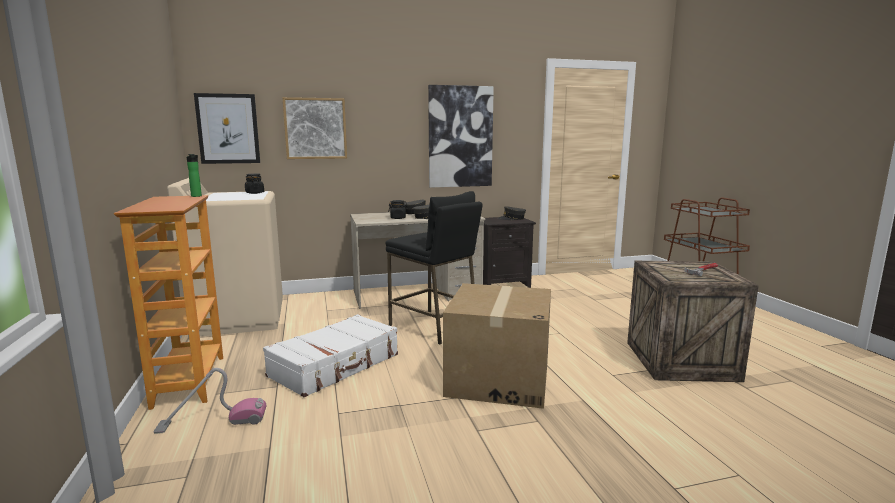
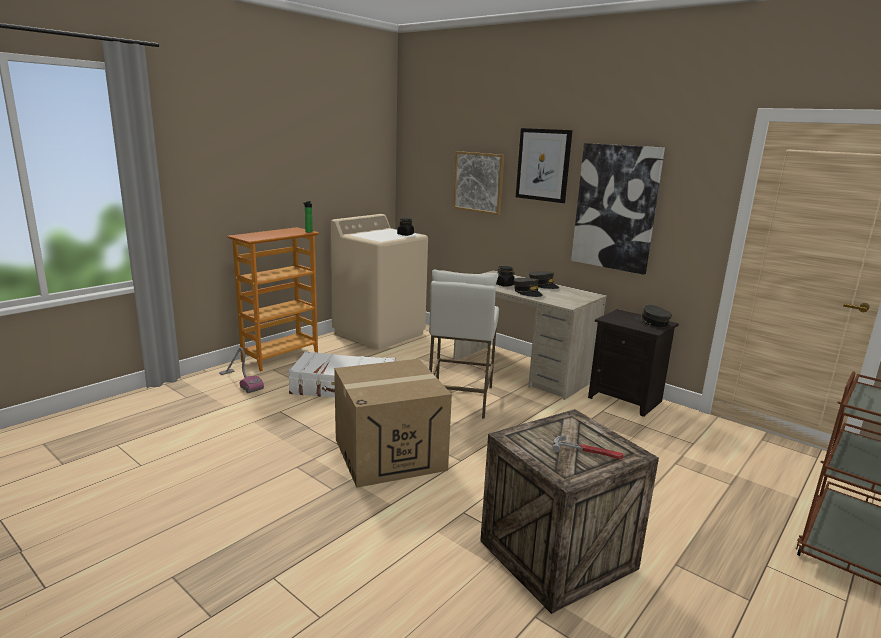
camera: 55 degrees right, 5 degrees up
picture [194,93,260,164] -> picture moved to [516,128,573,203]
black stool [385,191,483,344] -> white stool [429,269,499,419]

